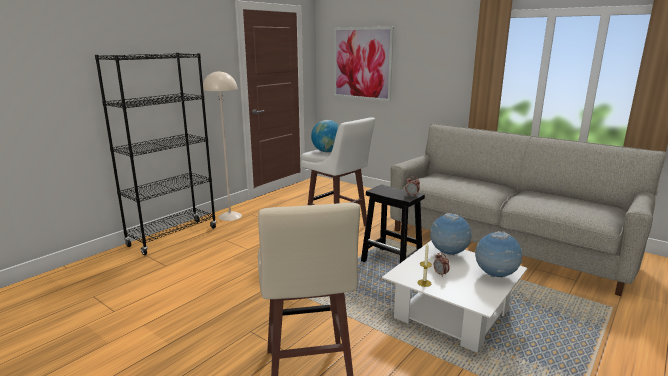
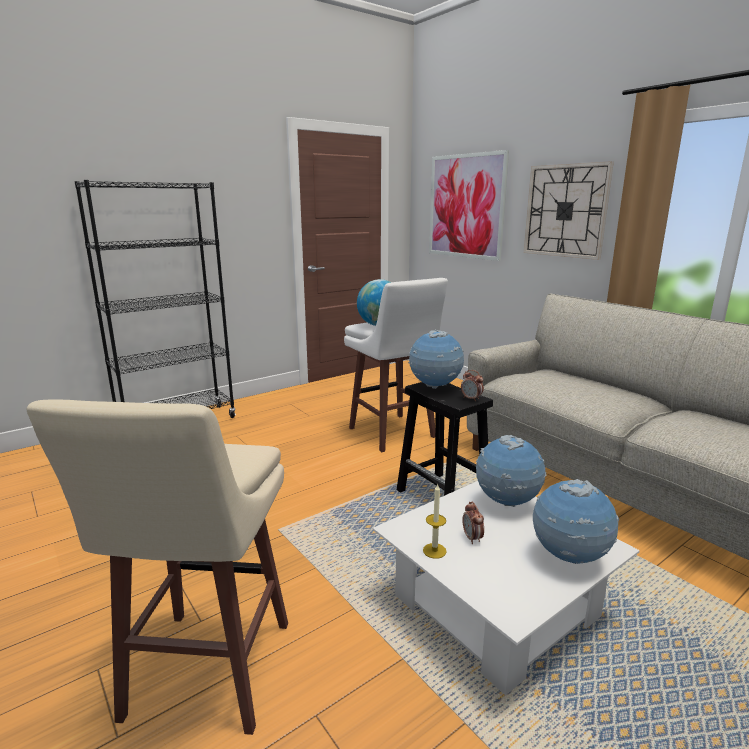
camera: 15 degrees right, 0 degrees up
beige floor lamp [203,71,242,221] -> none
none -> globe [408,330,464,389]
none -> wall clock [524,161,614,260]

